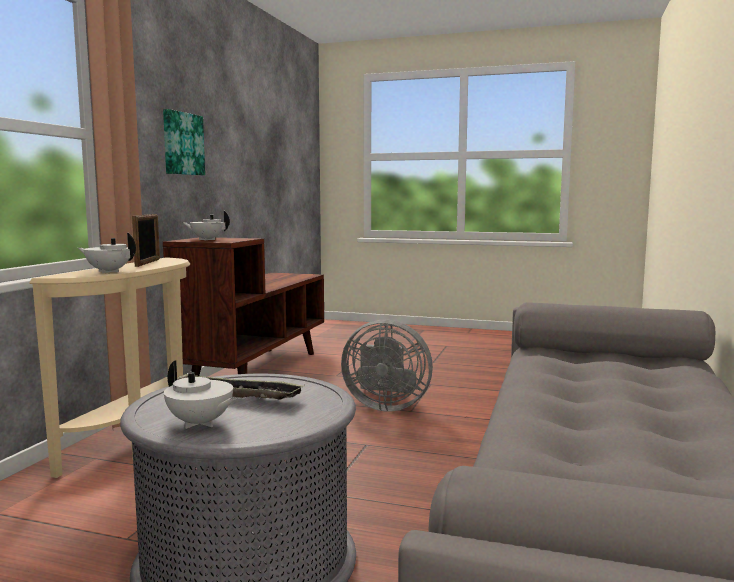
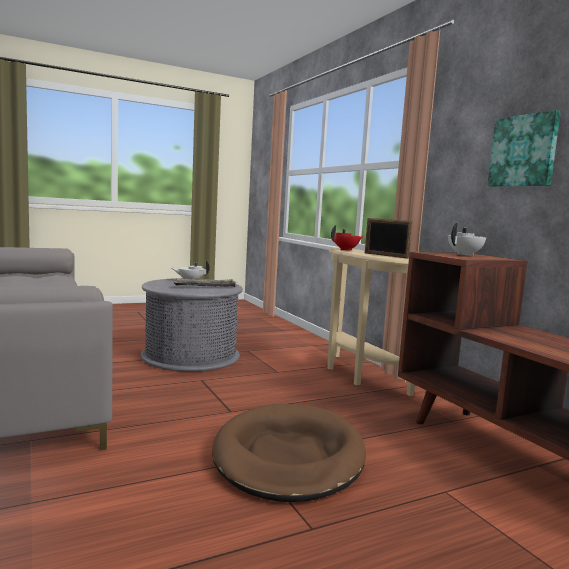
camera: 135 degrees right, 0 degrees up
white teapot [78,233,136,273] -> red teapot [331,225,364,251]
grey fan [341,320,433,411] -> brown dog bed [212,404,366,502]

